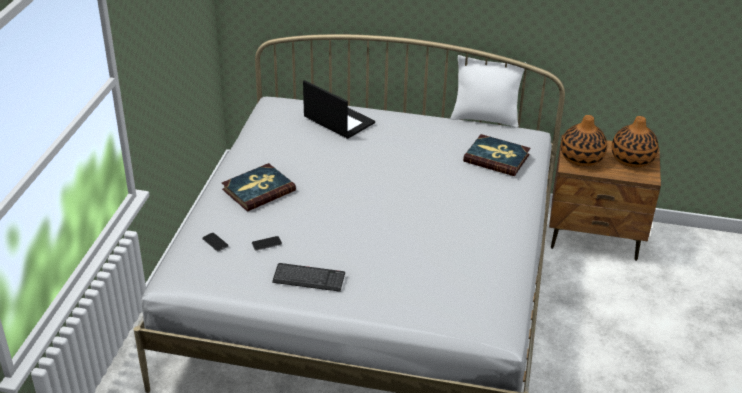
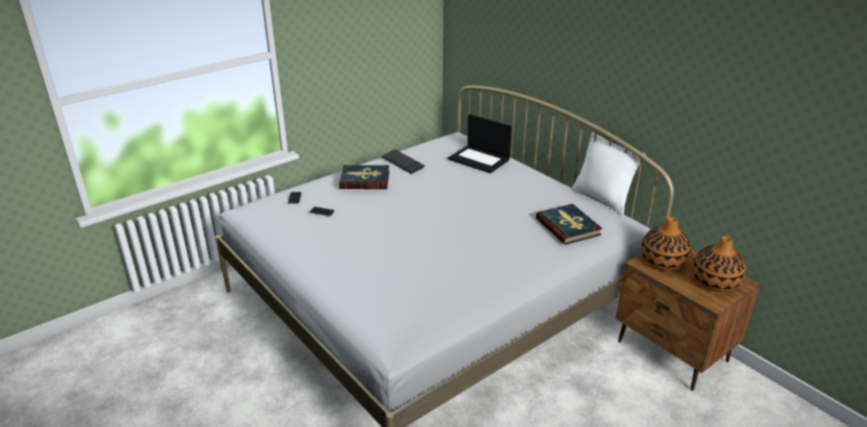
camera: 40 degrees right, 5 degrees down
keyboard [272,263,345,292] -> keyboard moved to [382,149,425,174]
laptop [303,80,375,139] -> laptop turned 135 degrees clockwise [448,114,512,173]

